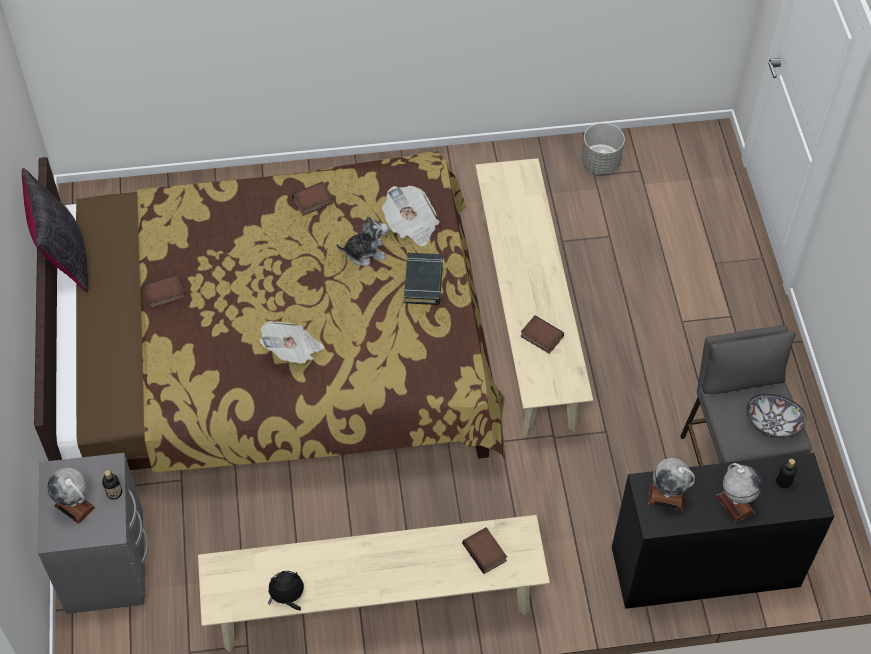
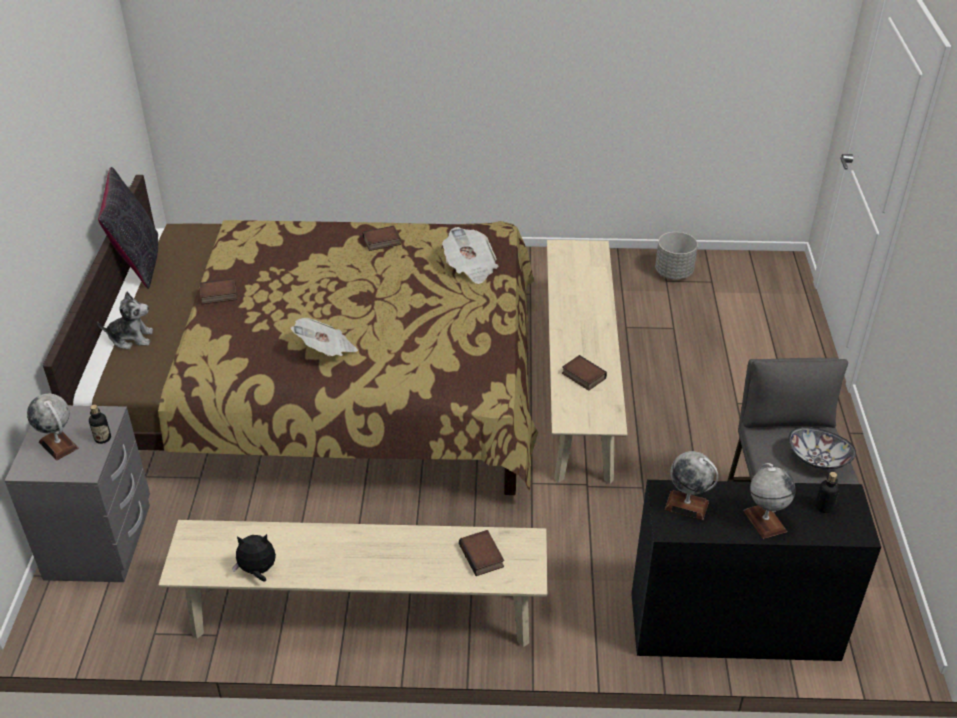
camera: 10 degrees right, 15 degrees down
plush toy [336,215,388,266] -> plush toy moved to [97,291,153,349]
black book [404,253,443,305] -> none

